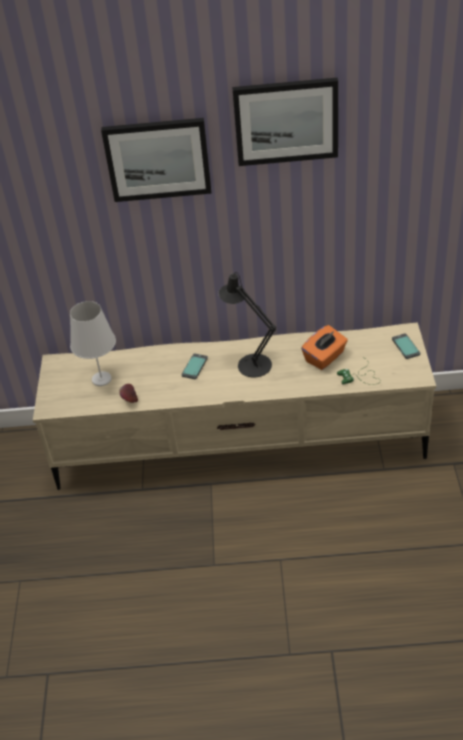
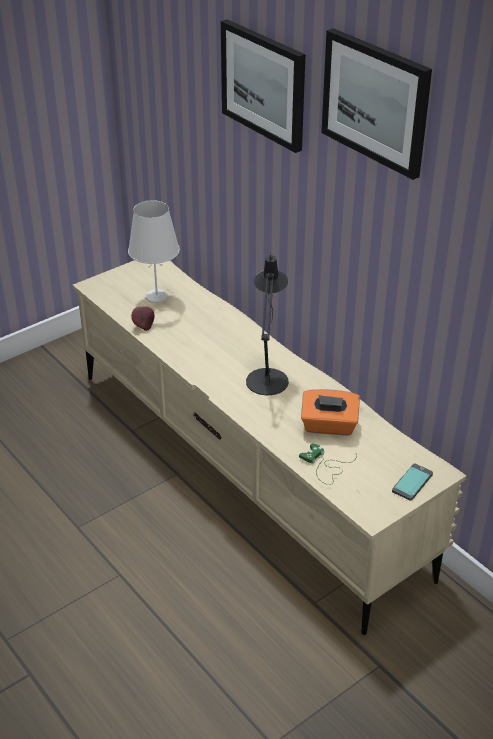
camera: 50 degrees right, 5 degrees down
phone [182,353,208,379] -> none

